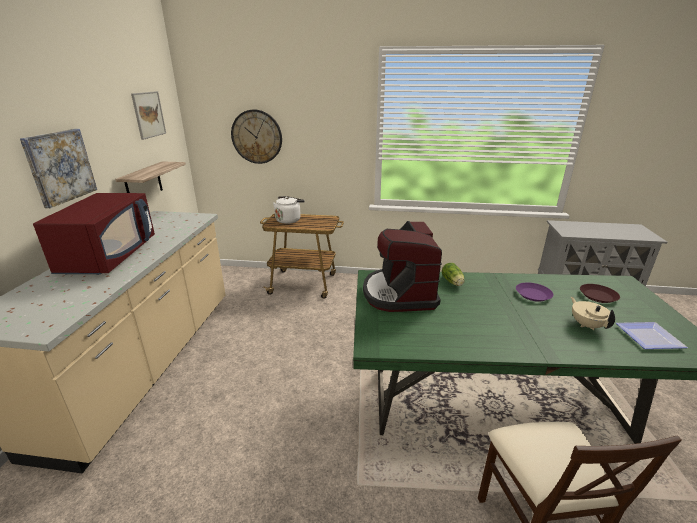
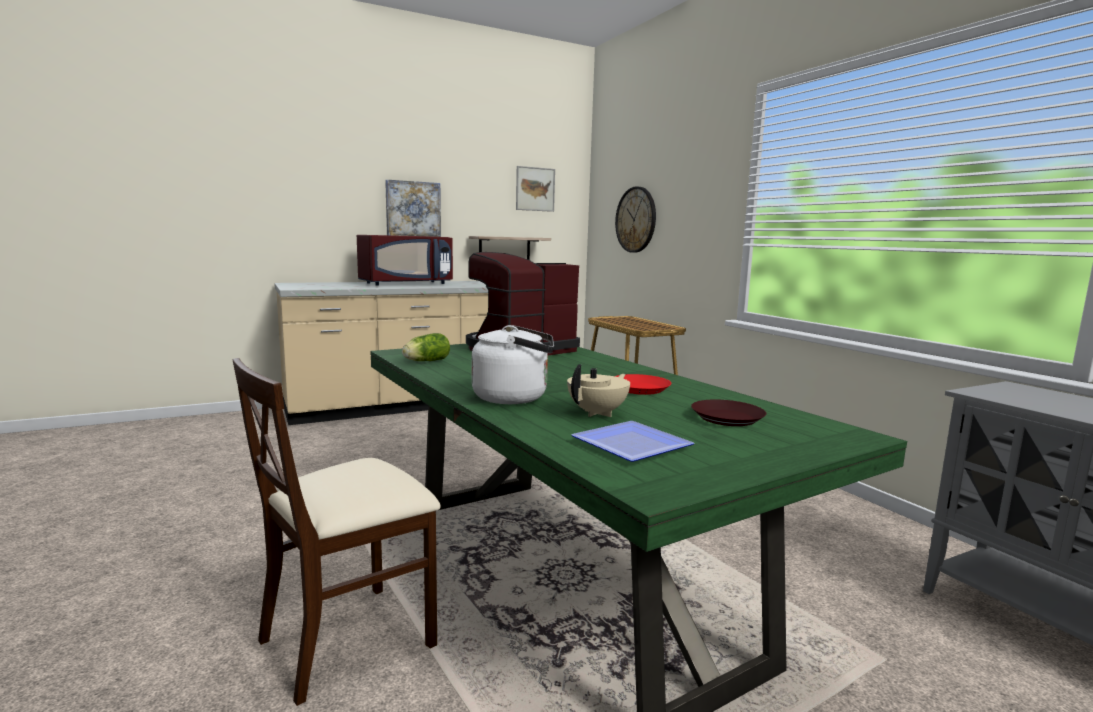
camera: 55 degrees right, 15 degrees down
white kettle [273,196,305,224] -> white kettle moved to [472,325,554,404]
lettuce [442,263,465,286] -> lettuce moved to [402,333,450,361]
purple plate [516,282,553,302] -> red plate [615,374,671,395]

